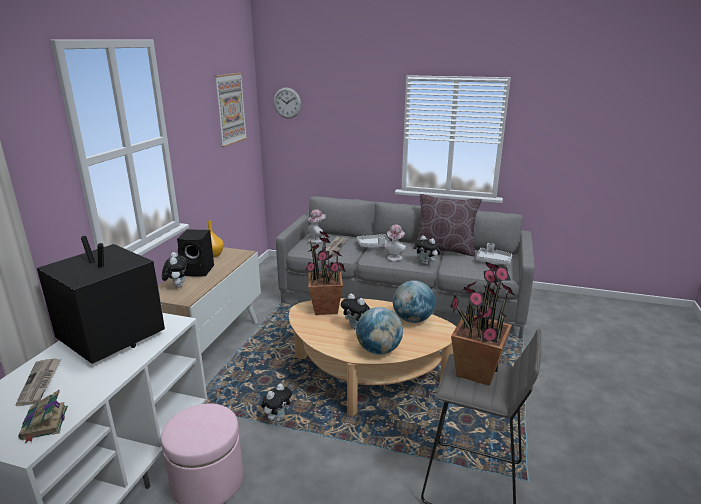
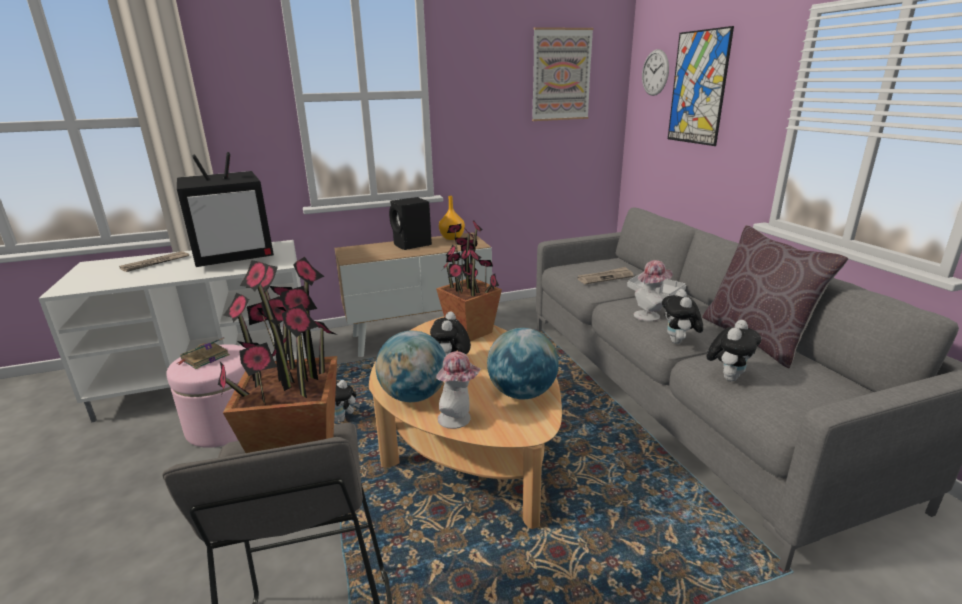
camera: 55 degrees right, 0 degrees up
book [18,390,68,443] -> book moved to [176,337,230,369]
television [37,236,165,364] -> television turned 60 degrees clockwise [177,152,274,267]
plush toy [162,252,187,288] -> plush toy moved to [707,320,761,381]
hat [308,209,326,243] -> hat moved to [436,351,481,429]
grey tray [476,243,512,265] -> none
none -> picture [668,26,734,146]

